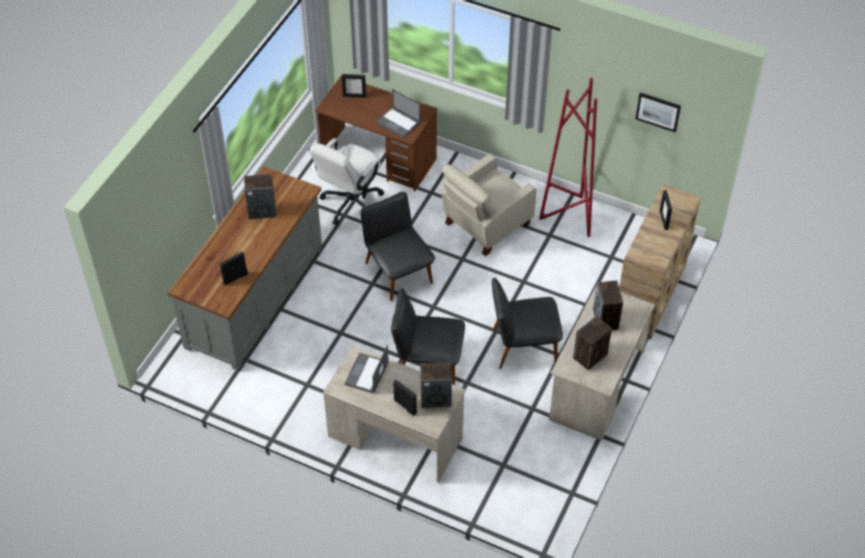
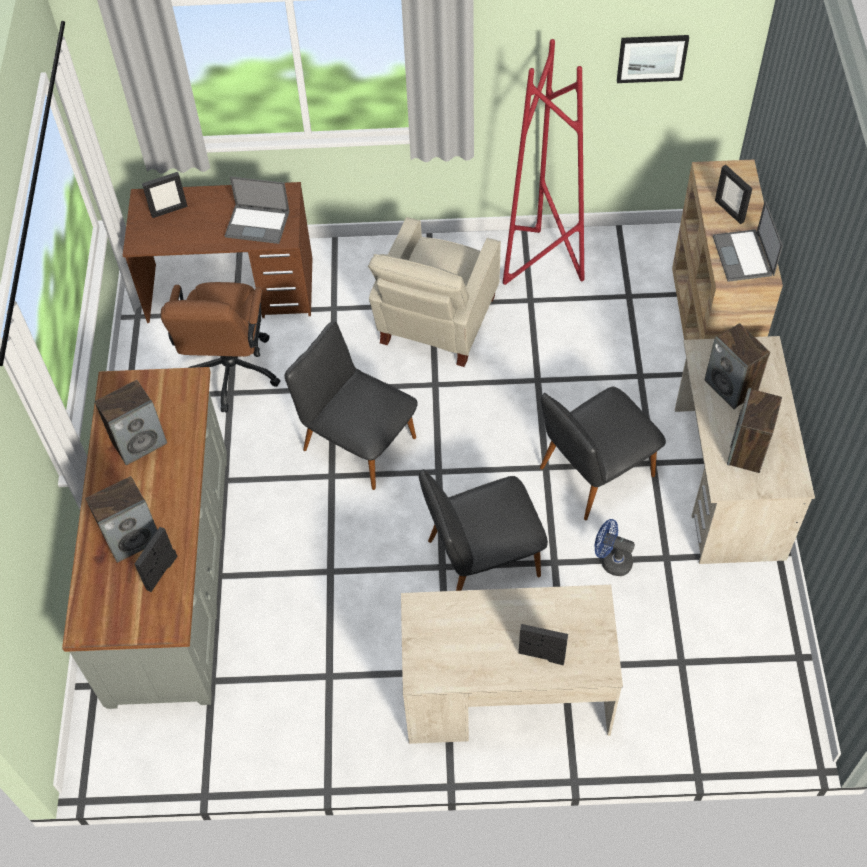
camera: 25 degrees left, 5 degrees up
white office chair [309,138,384,225] -> brown office chair [161,282,280,413]
laptop [344,345,389,394] -> laptop moved to [713,200,783,282]
speaker [420,363,452,408] -> speaker moved to [86,476,157,563]
none -> blue fan [594,519,635,576]

